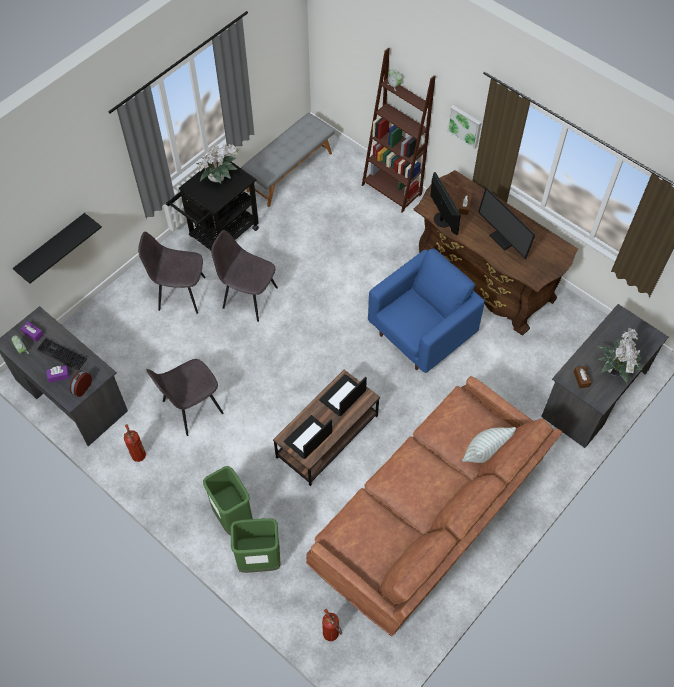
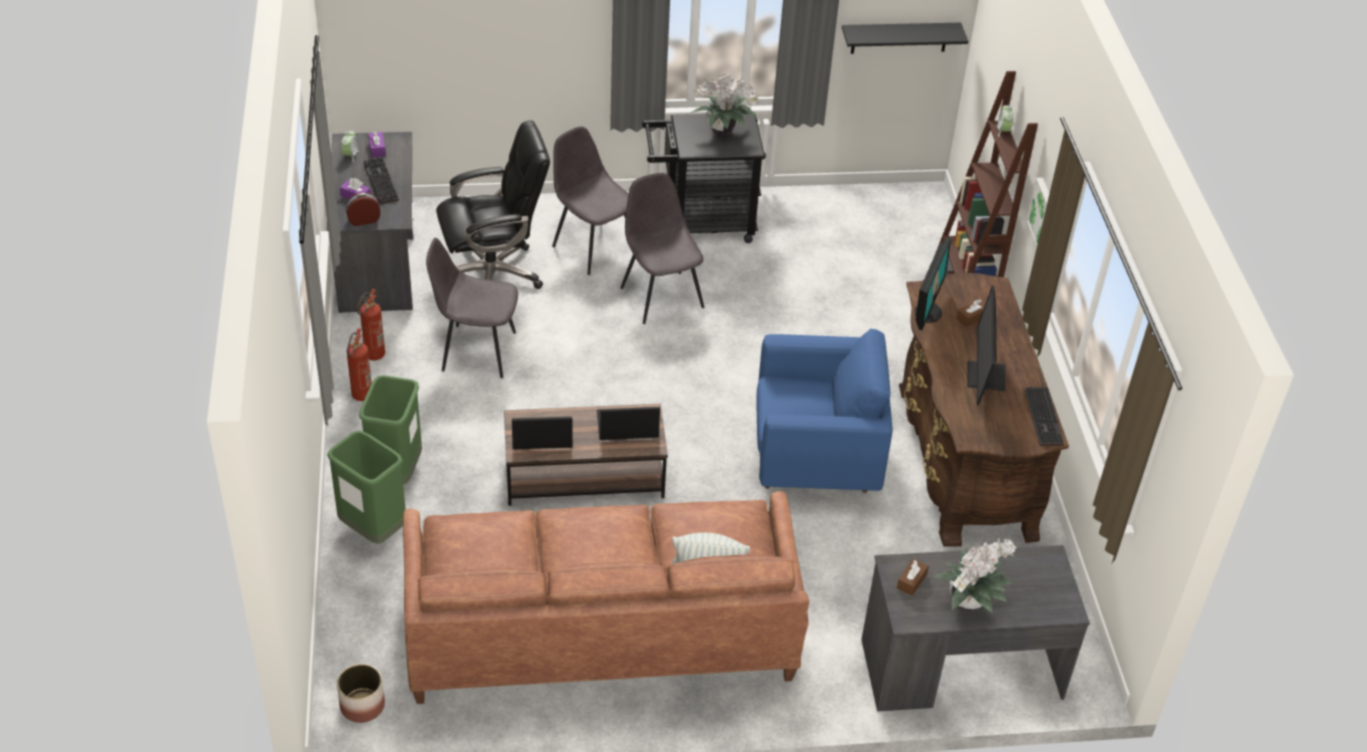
camera: 40 degrees right, 15 degrees down
black shelf [13,213,102,284] -> black shelf moved to [842,23,968,54]
grey bench [241,113,335,207] -> none
fire extinguisher [322,609,342,641] -> fire extinguisher moved to [347,329,372,401]
none -> planter [337,664,385,723]
none -> black office chair [436,120,550,289]
none -> keyboard [1025,387,1064,446]

